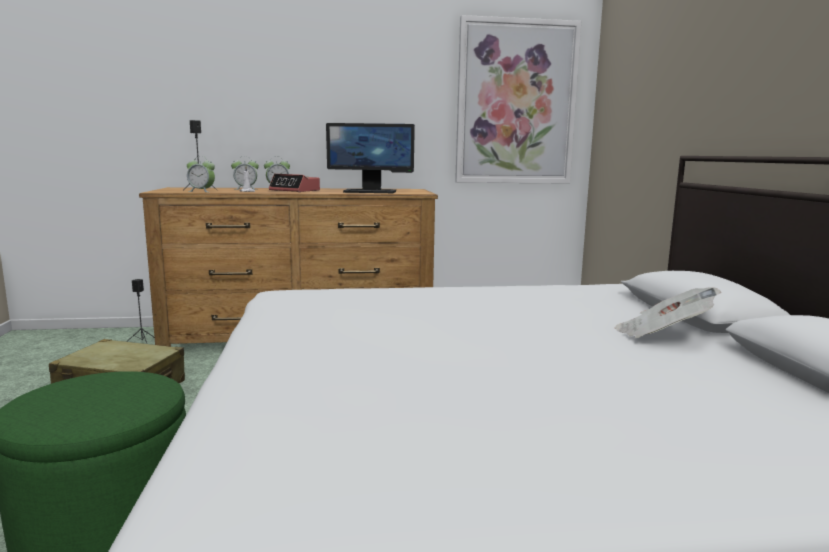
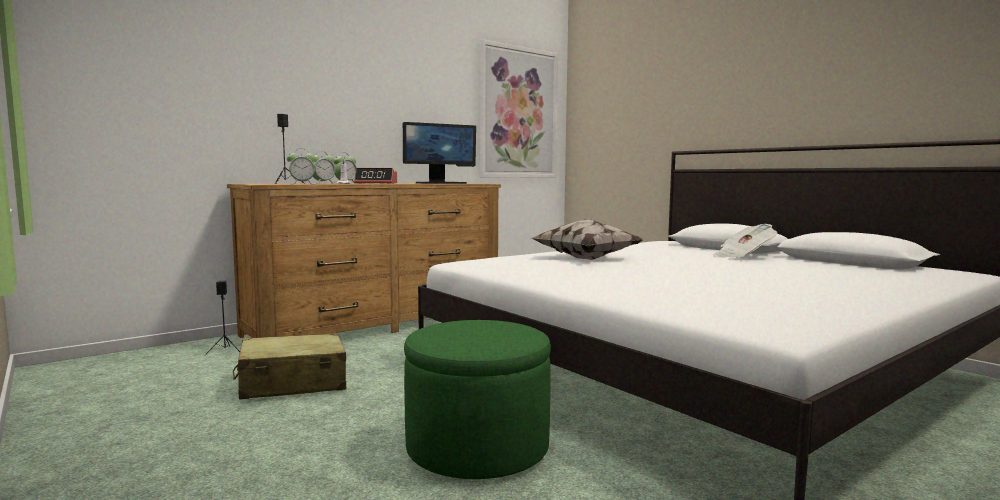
camera: 30 degrees left, 5 degrees down
none -> pillow [531,219,643,260]

